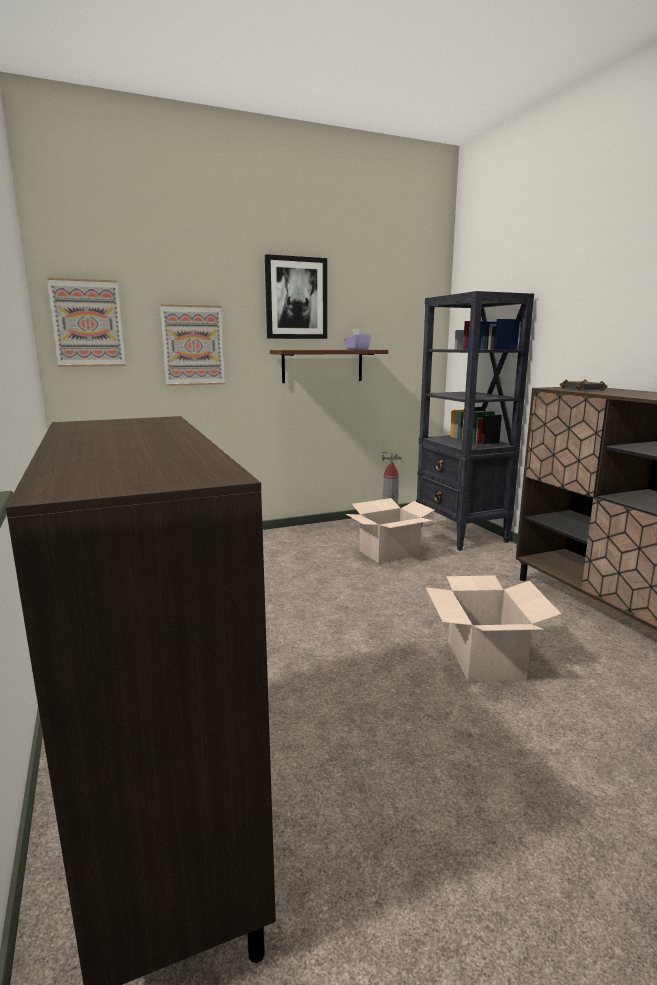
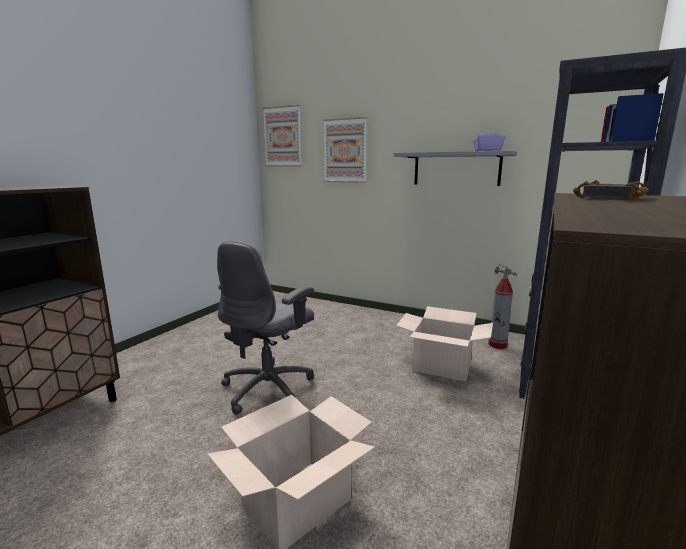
camera: 50 degrees right, 0 degrees up
picture [265,254,327,339] -> none
brown shelf [270,350,388,383] -> grey shelf [394,151,517,186]
none -> grey office chair [217,241,314,415]

